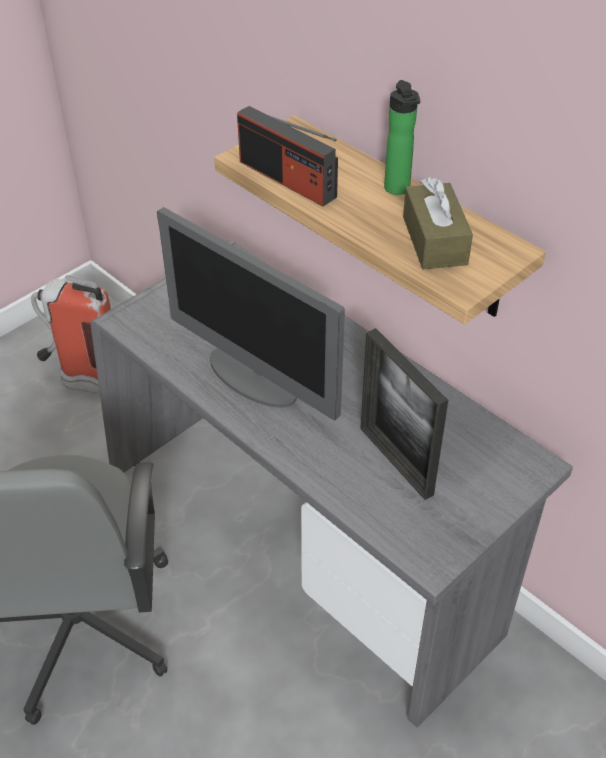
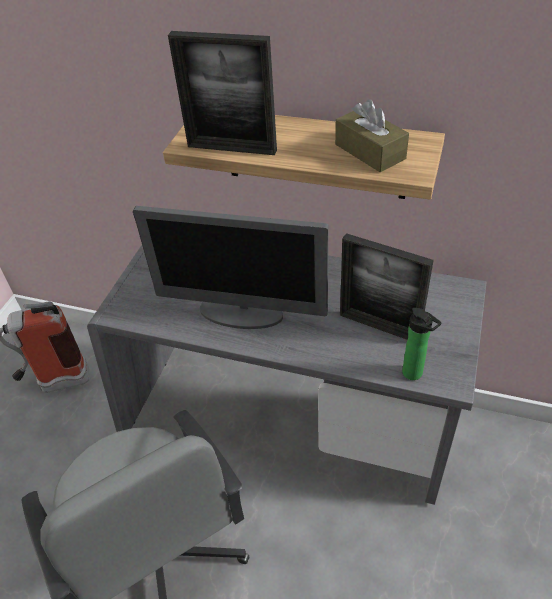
camera: 25 degrees left, 0 degrees up
radio [237,106,338,207] -> picture frame [168,31,277,155]
bottle [384,80,420,195] -> bottle moved to [402,308,442,380]

